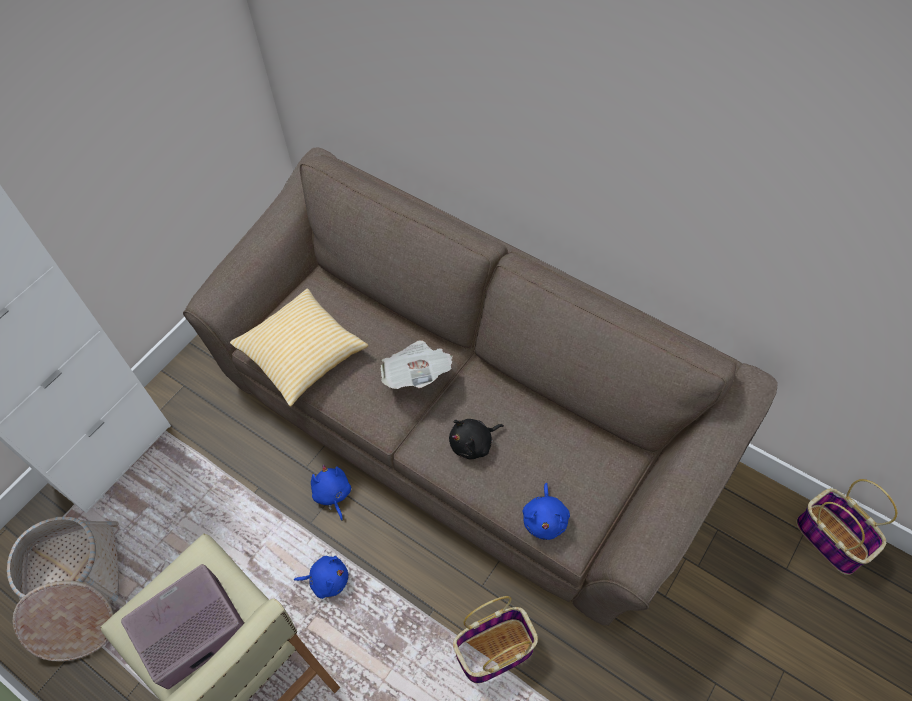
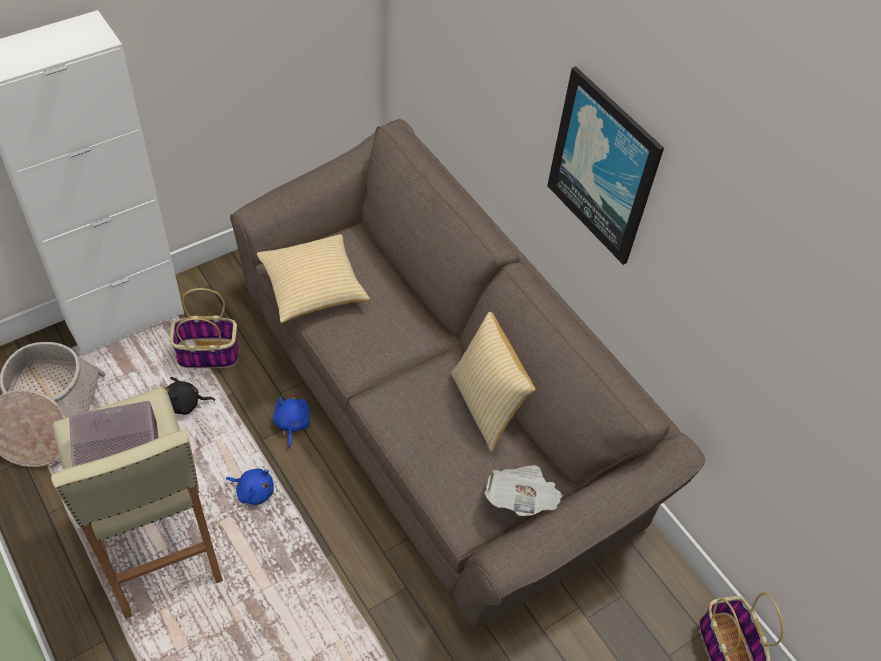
camera: 15 degrees right, 5 degrees down
newspaper [380,340,453,389] -> newspaper moved to [485,465,563,516]
black plush toy [449,419,504,459] -> black plush toy moved to [163,377,215,415]
basket [453,596,538,683] -> basket moved to [170,288,239,368]
blue plush toy [523,483,570,540] -> none
none -> pillow [451,312,536,452]
none -> picture [547,66,664,265]

